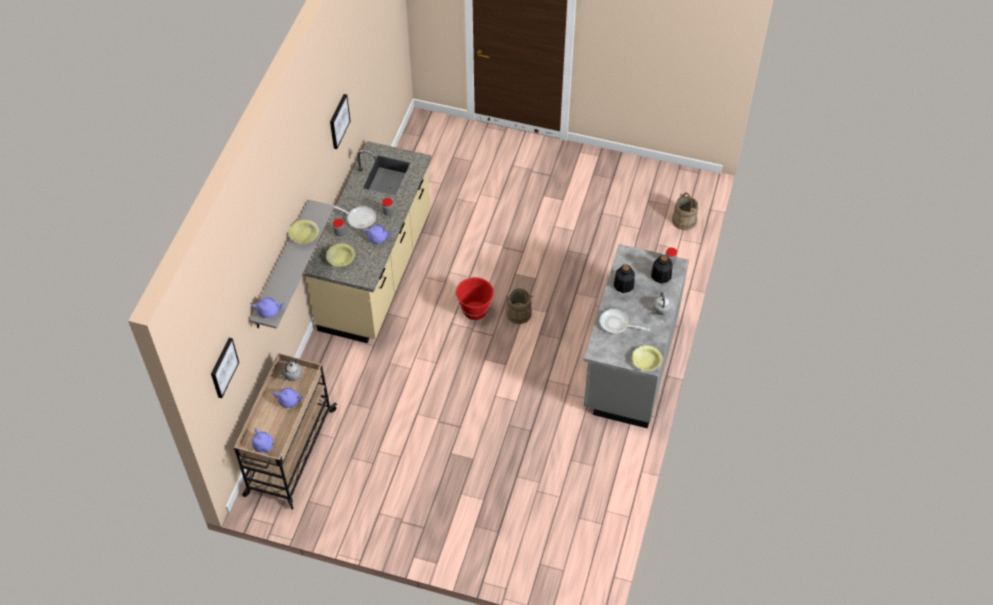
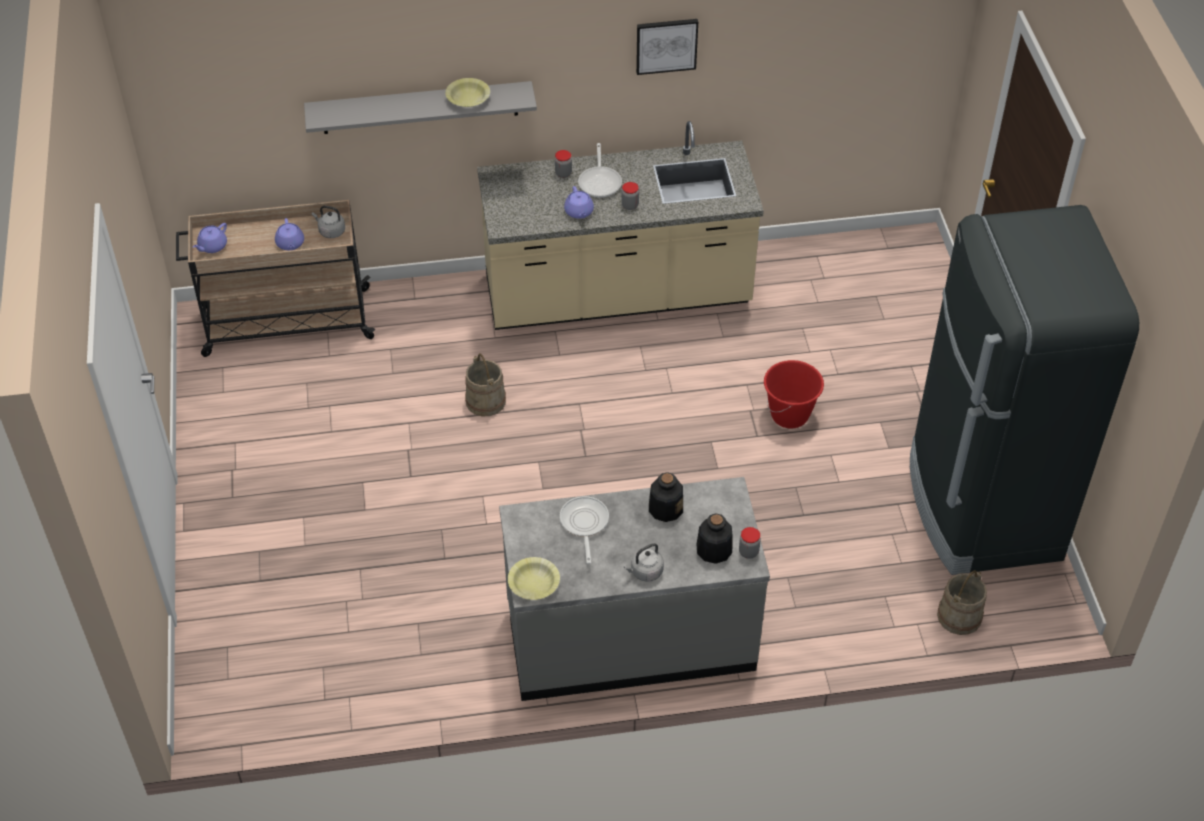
camera: 65 degrees right, 5 degrees down
picture [211,338,239,398] -> none
purple teapot [251,297,285,318] -> none
yellow bowl [326,244,355,267] -> none
red bucket [456,277,494,320] -> red bucket moved to [764,360,824,429]
beige bucket [505,288,533,324] -> beige bucket moved to [465,353,506,416]
none -> black fridge [910,205,1139,575]

